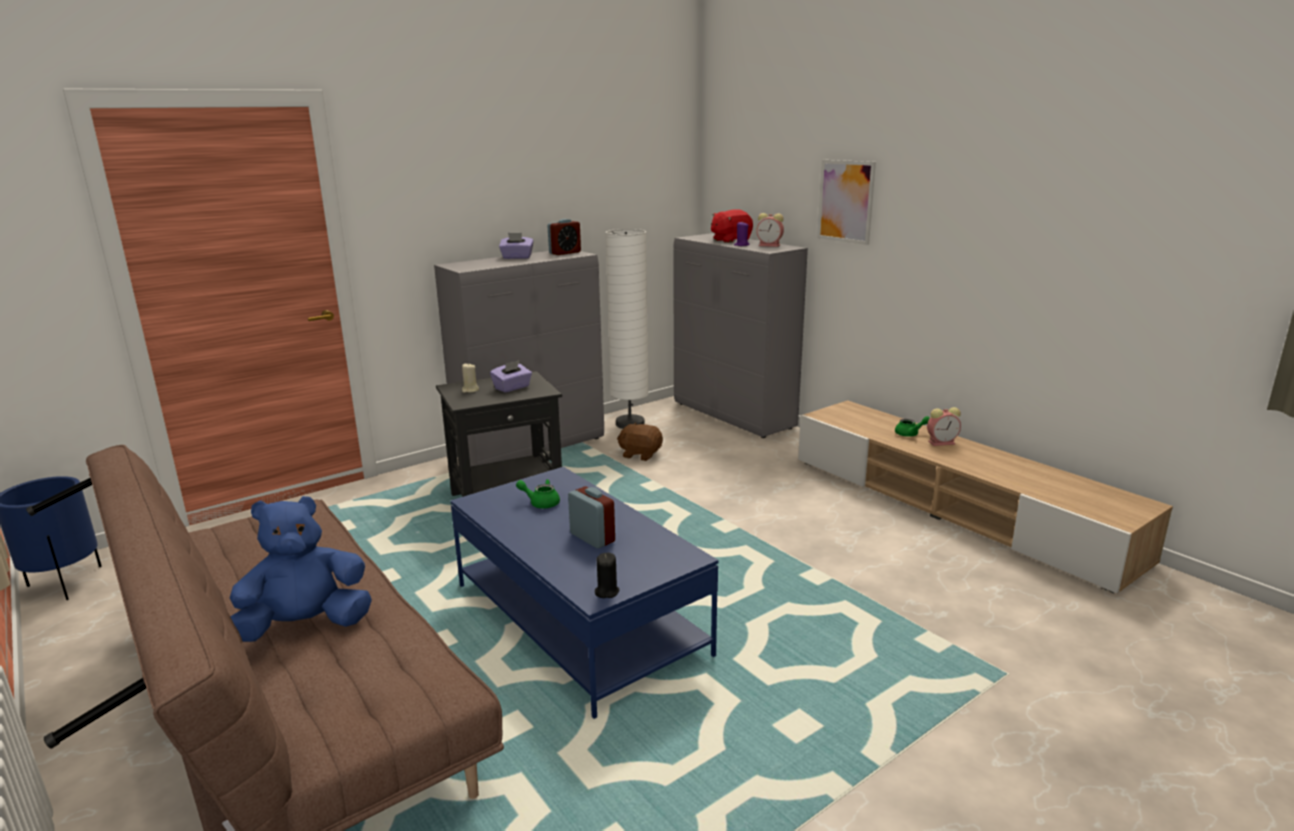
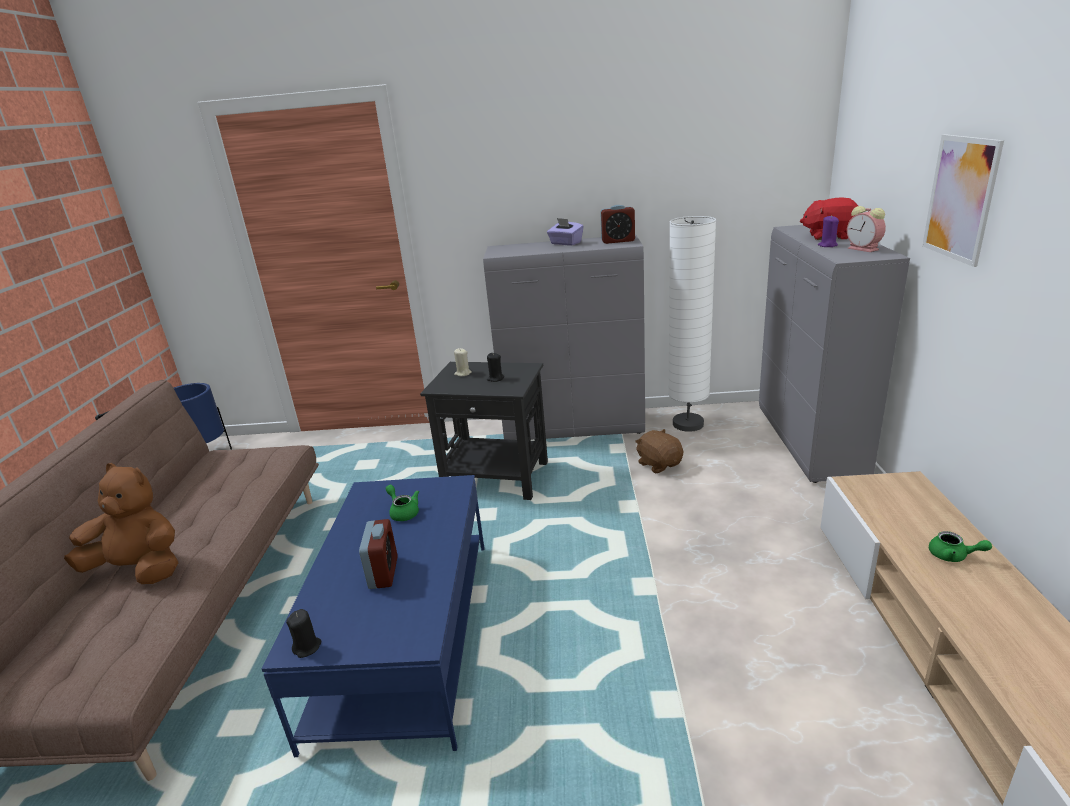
camera: 40 degrees right, 5 degrees up
blue plush toy [230,496,372,642] -> brown plush toy [64,463,178,584]
purple tissue box [490,360,532,393] -> black candle [487,353,504,382]
alarm clock [927,407,961,446] -> none

